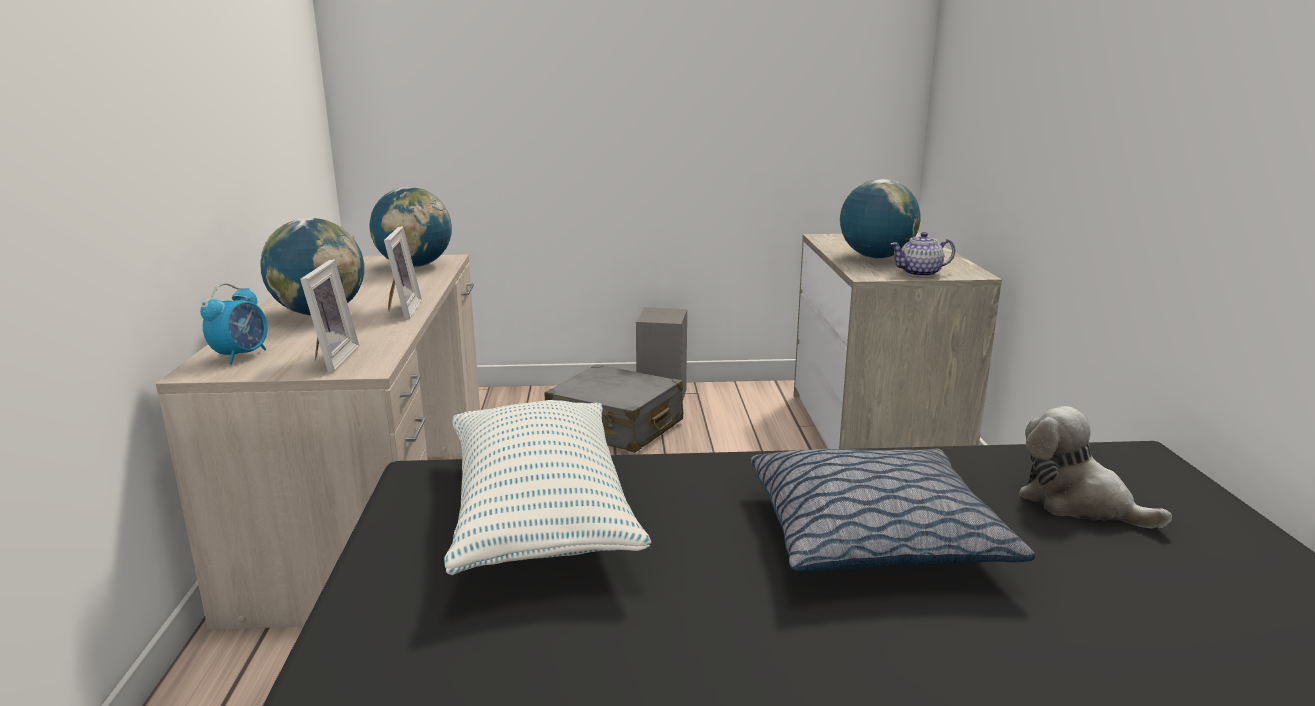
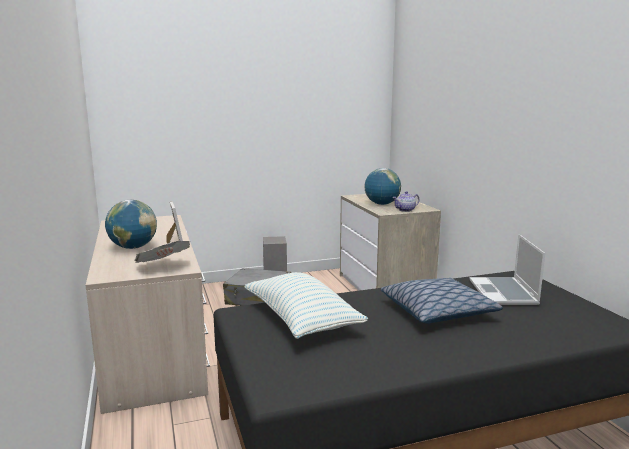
camera: 15 degrees left, 5 degrees down
alarm clock [200,283,268,365] -> none
picture frame [300,259,359,373] -> newspaper [135,241,190,263]
globe [370,187,452,268] -> none
plush toy [1019,406,1172,529] -> laptop [469,234,545,305]

